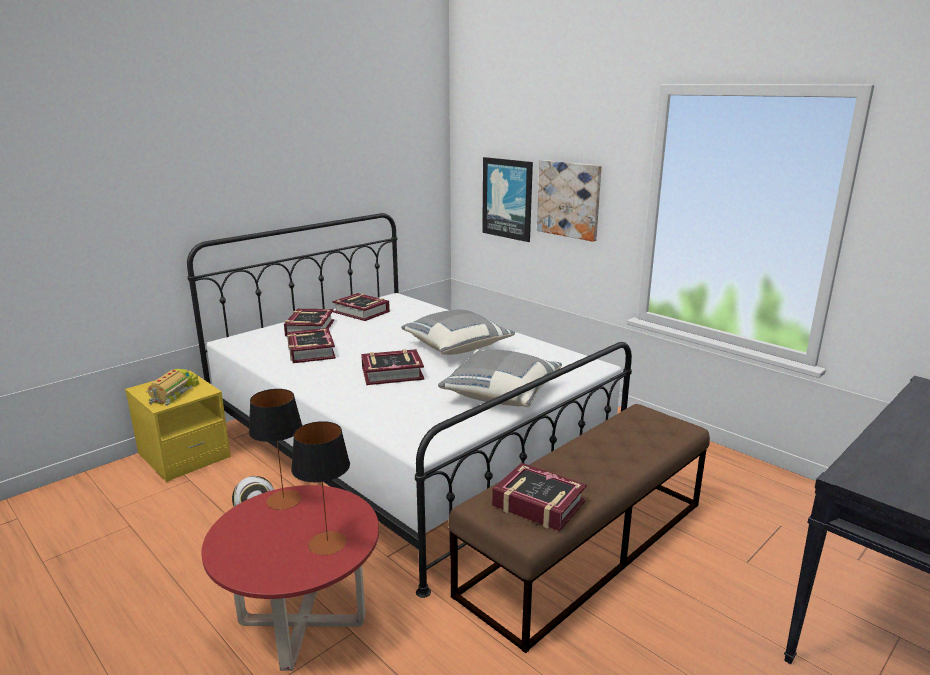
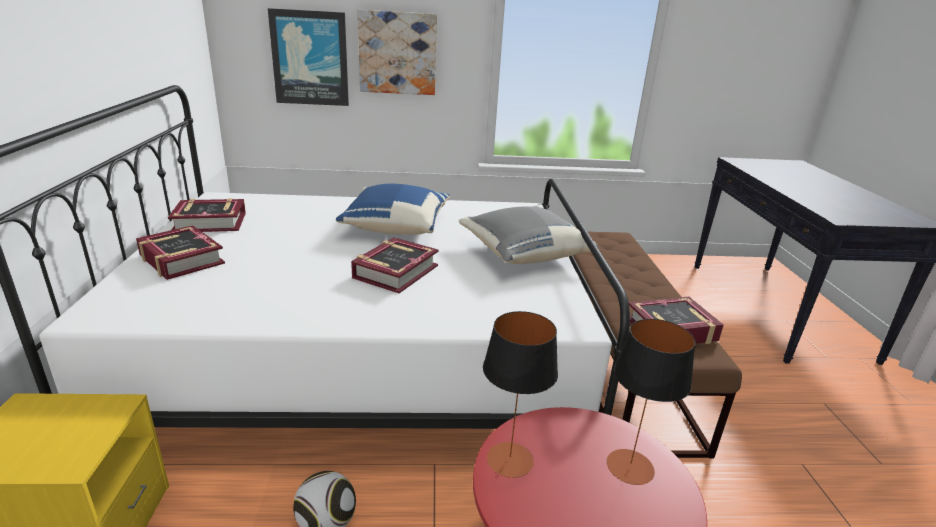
camera: 50 degrees left, 5 degrees up
toy truck [146,369,199,406] -> none
book [287,328,336,363] -> none
grey pillow [401,310,515,355] -> blue pillow [336,184,450,235]

